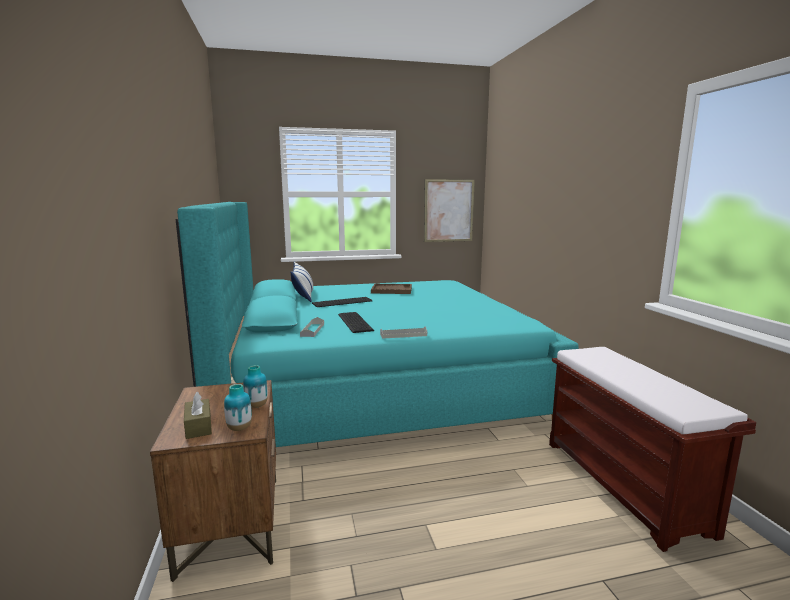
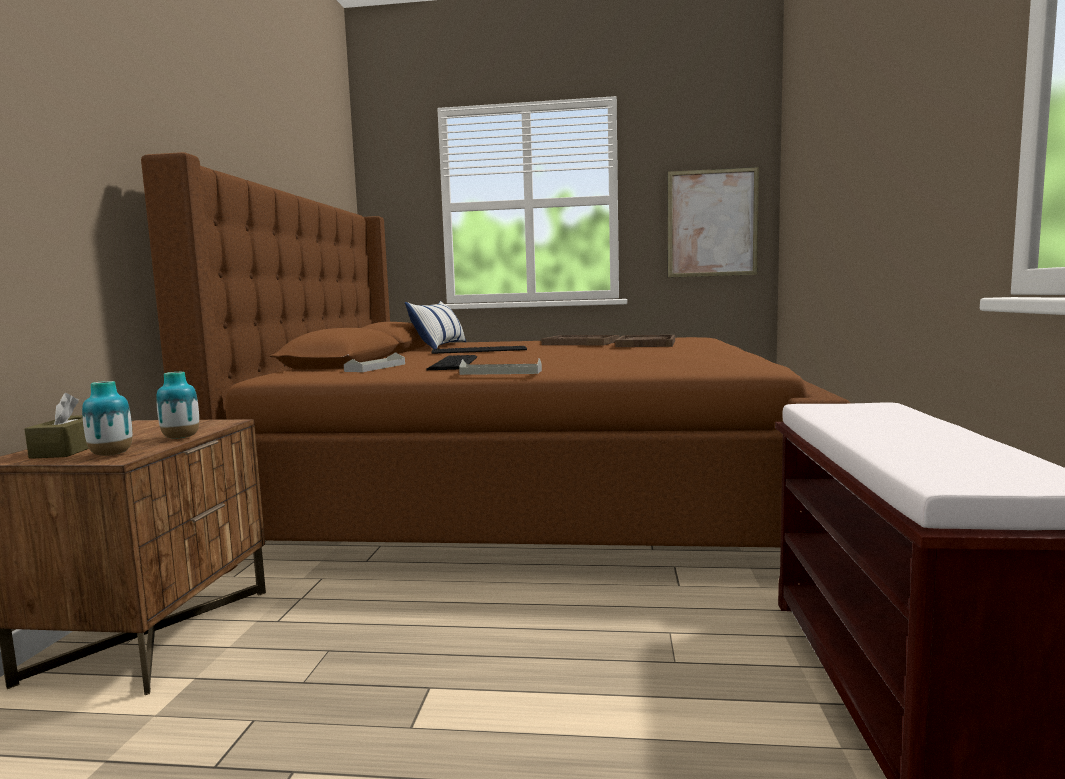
camera: 20 degrees right, 5 degrees down
turquoise bed [175,202,579,447] -> brown bed [141,152,851,573]
none -> brown tray [615,335,675,347]

